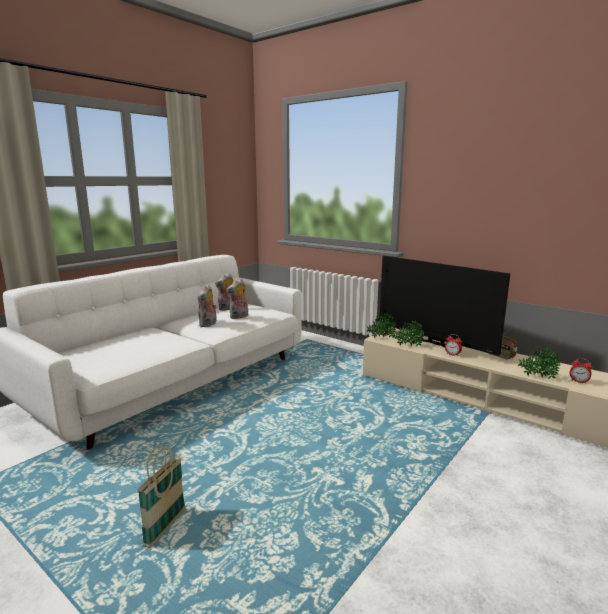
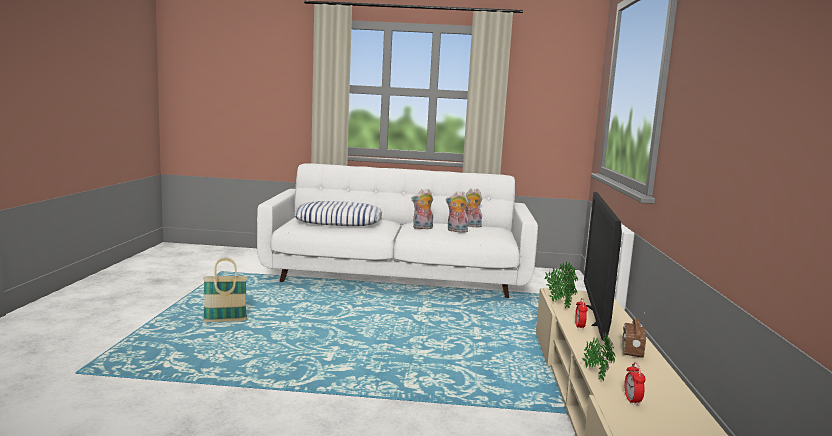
camera: 55 degrees right, 5 degrees down
none -> pillow [295,201,382,226]

